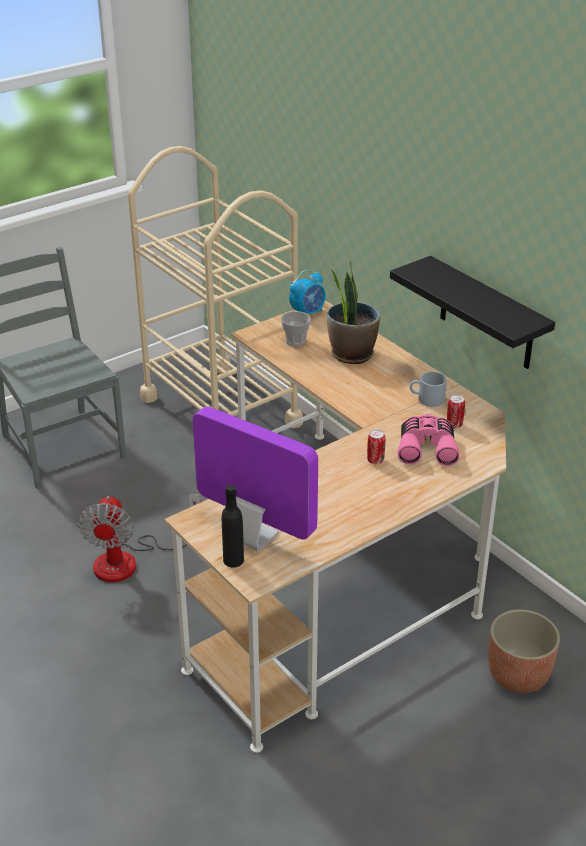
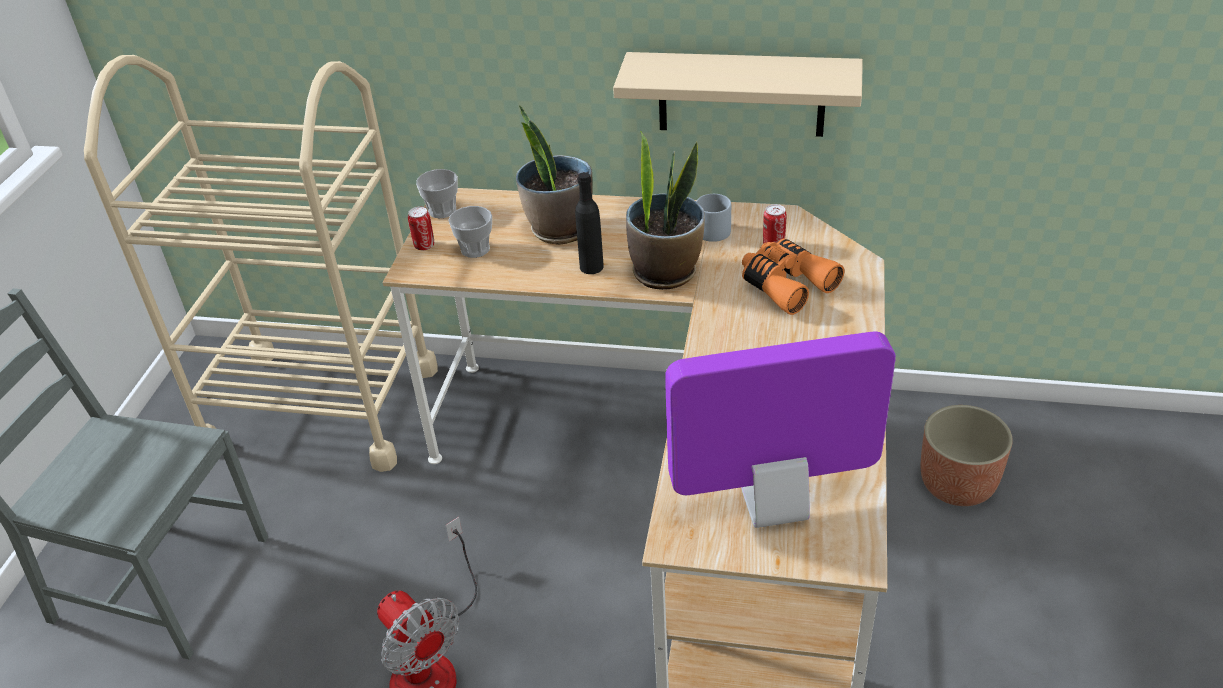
camera: 40 degrees left, 5 degrees up
black bottle [222,485,244,567] -> black bottle moved to [575,172,604,274]
alarm clock [289,270,326,314] -> cup [416,169,458,218]
can [367,429,386,464] -> can moved to [408,207,434,251]
black shelf [390,256,555,369] -> beige shelf [613,52,863,137]
pink binoculars [398,414,459,466] -> orange binoculars [742,238,844,315]
none -> potted plant [626,131,705,290]

